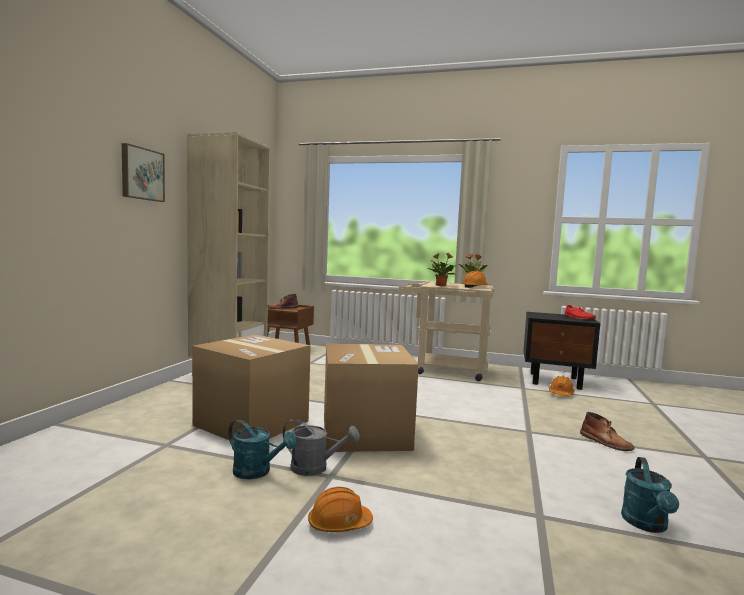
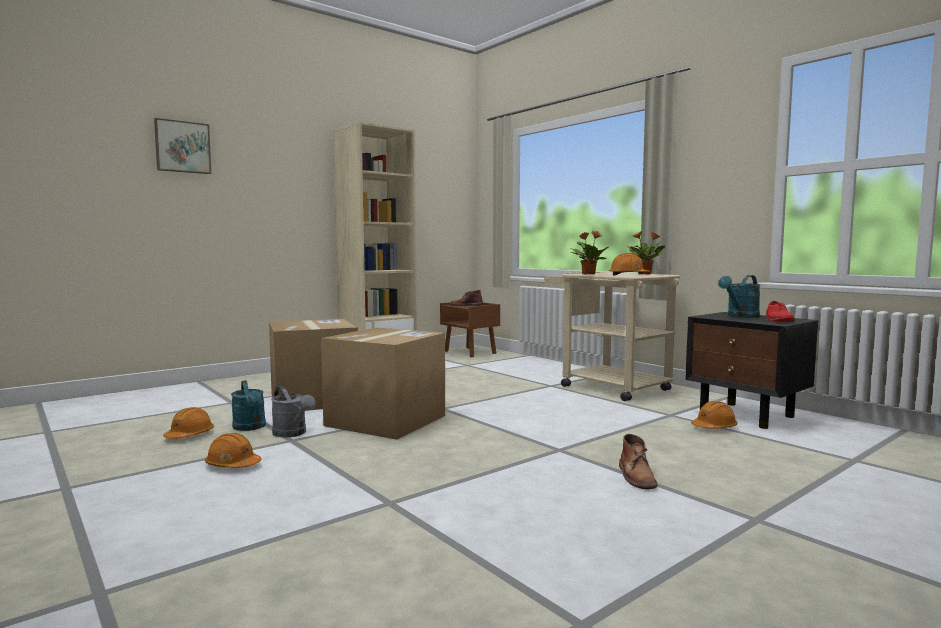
camera: 35 degrees right, 0 degrees up
picture [122,143,165,202] -> picture moved to [154,118,211,174]
turquoise watering can [621,457,679,533] -> turquoise watering can moved to [718,275,760,318]
none -> orange hard hat [163,407,214,439]

